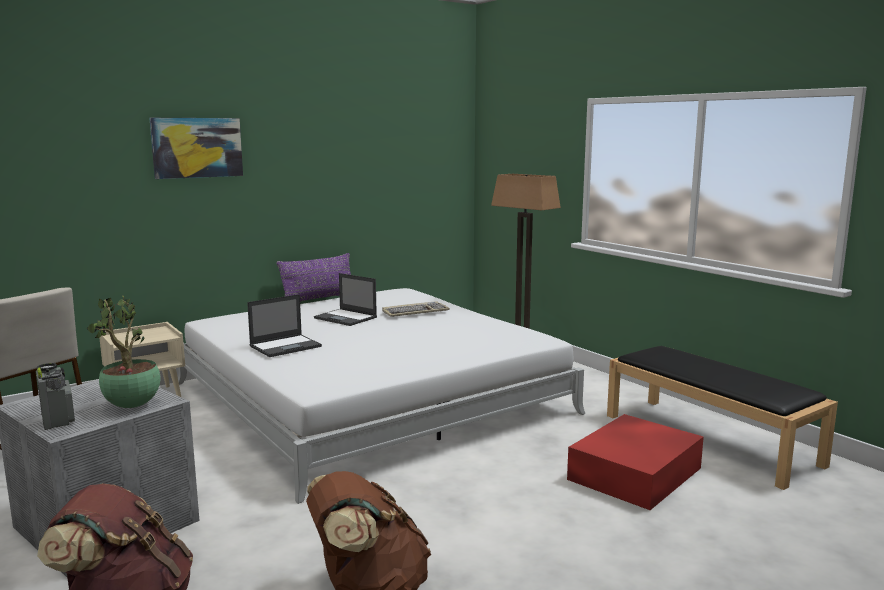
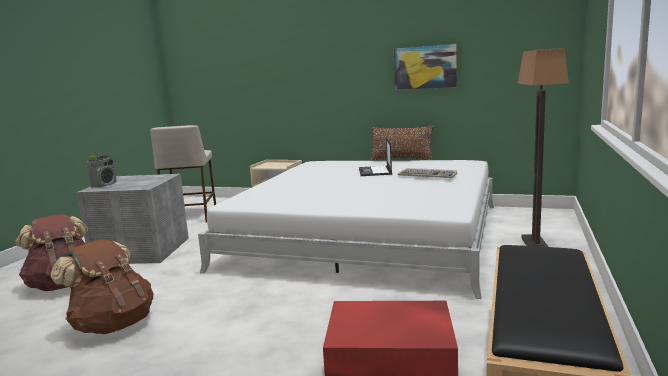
camera: 55 degrees right, 0 degrees up
potted plant [87,295,160,408] -> none
picture [149,118,243,179] -> picture moved to [393,44,457,90]
laptop [247,294,322,357] -> none
purple pillow [277,253,351,302] -> brown pillow [370,126,433,161]

